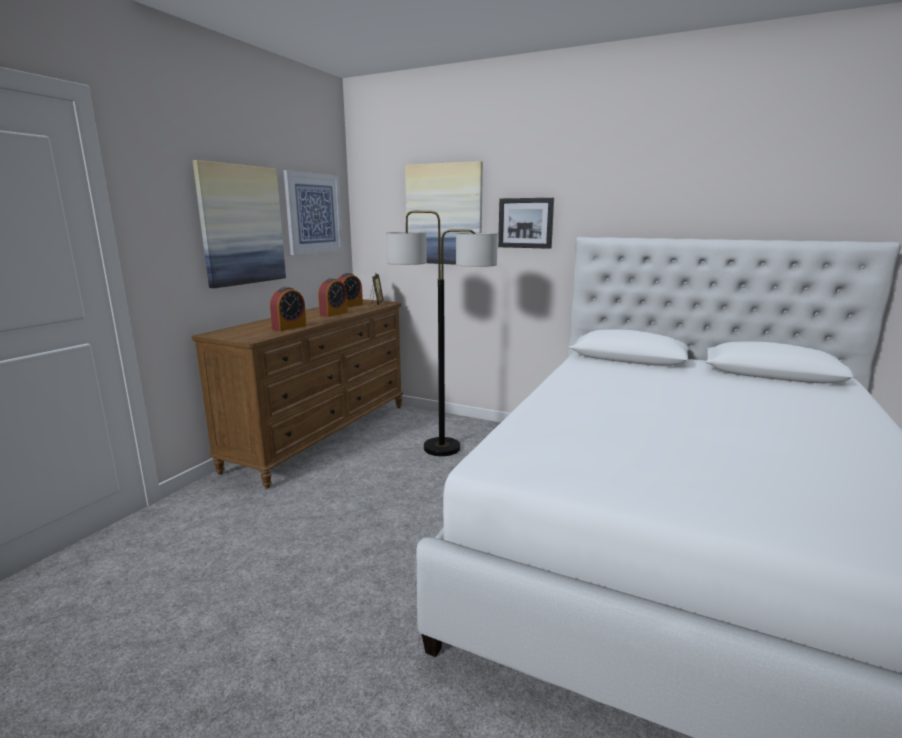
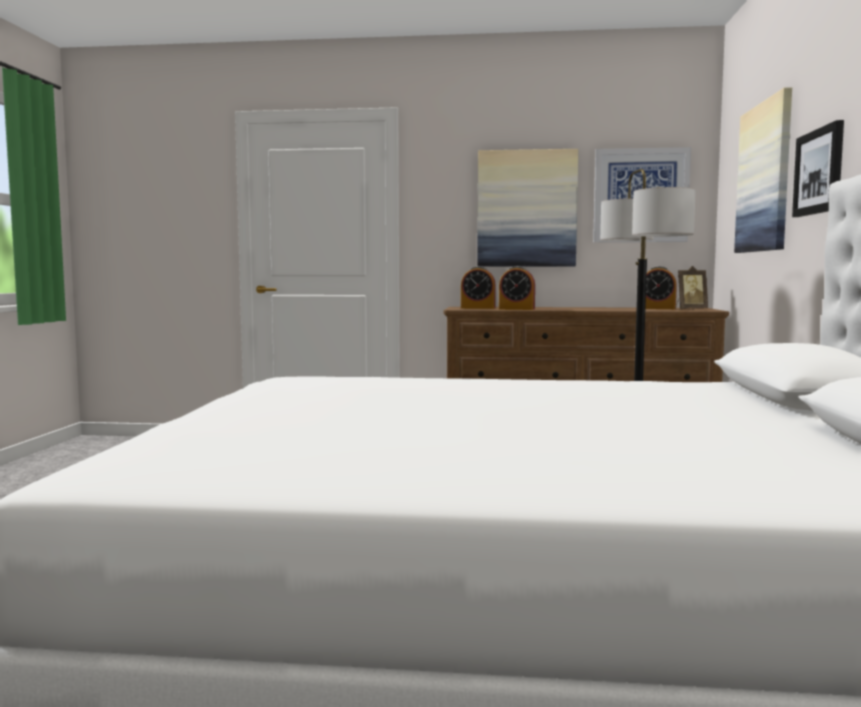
camera: 70 degrees right, 10 degrees down
alarm clock [318,278,348,317] -> alarm clock moved to [461,266,496,309]

